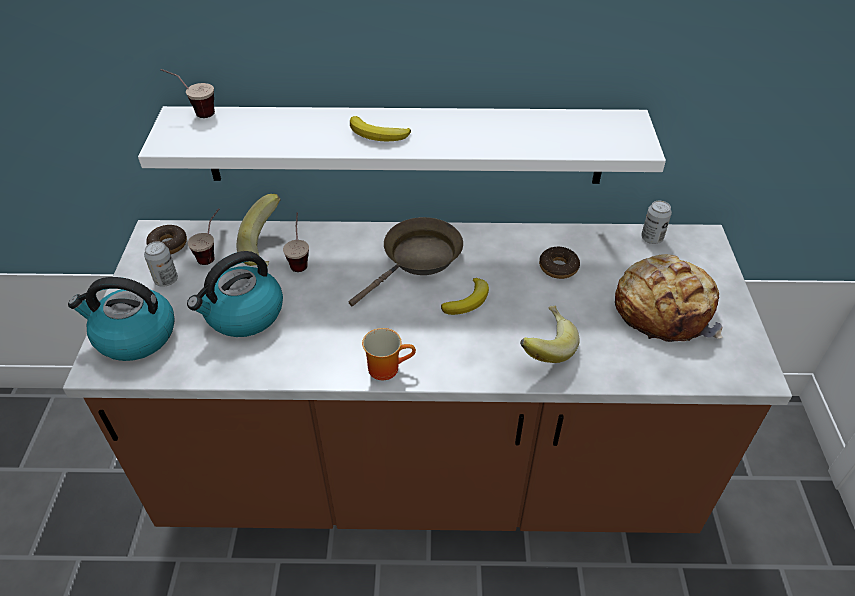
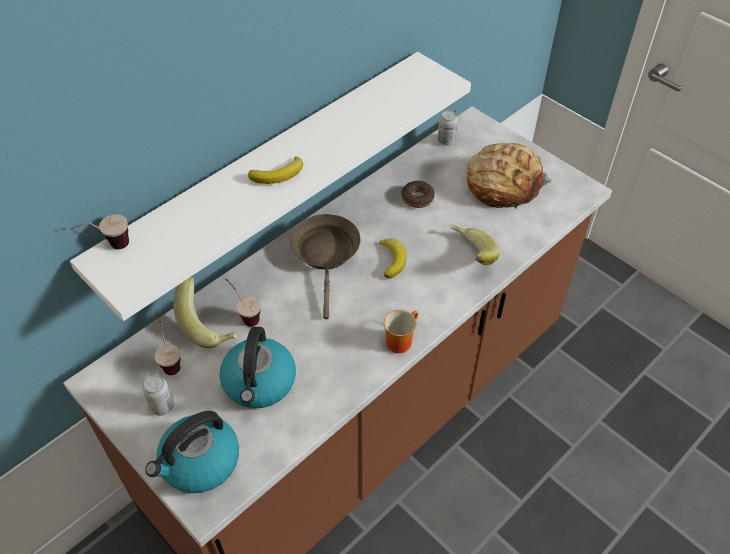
camera: 45 degrees left, 5 degrees up
donut [146,225,187,254] -> none

